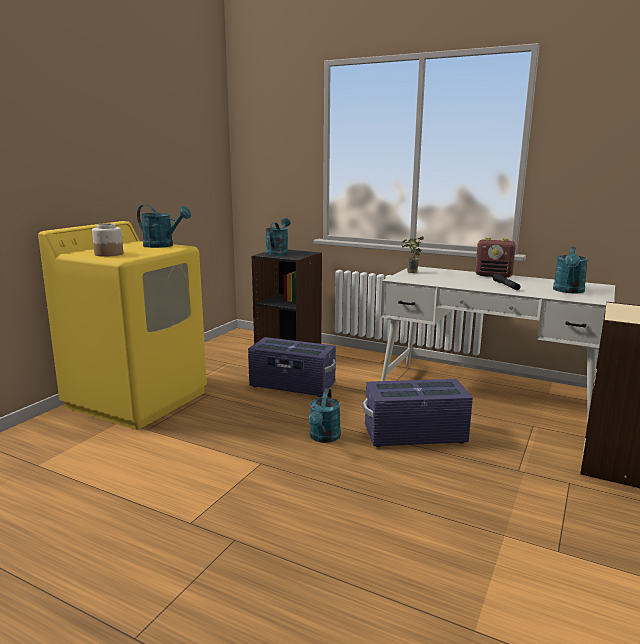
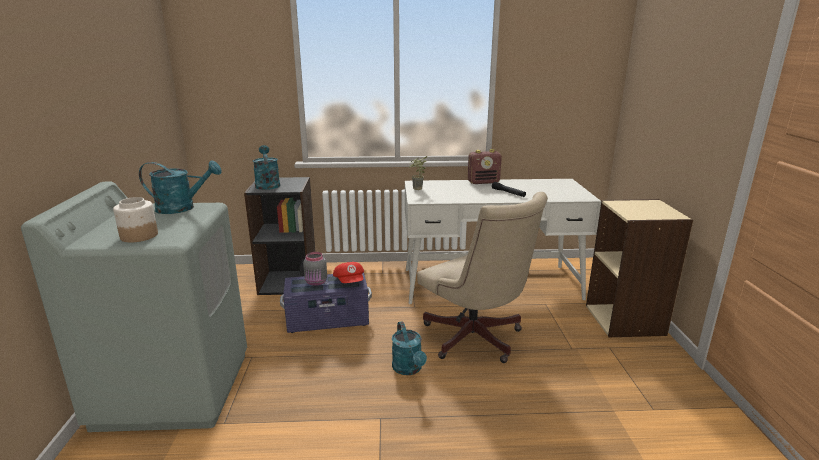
camera: 30 degrees left, 5 degrees up
yellow washing machine [38,221,207,430] -> grey washing machine [21,182,247,432]
purple storage box [363,379,473,447] -> beige office chair [417,192,548,363]
turquoise watering can [553,247,588,293] -> none
none -> grey jar [303,252,327,286]
none -> red cap [333,262,364,283]

